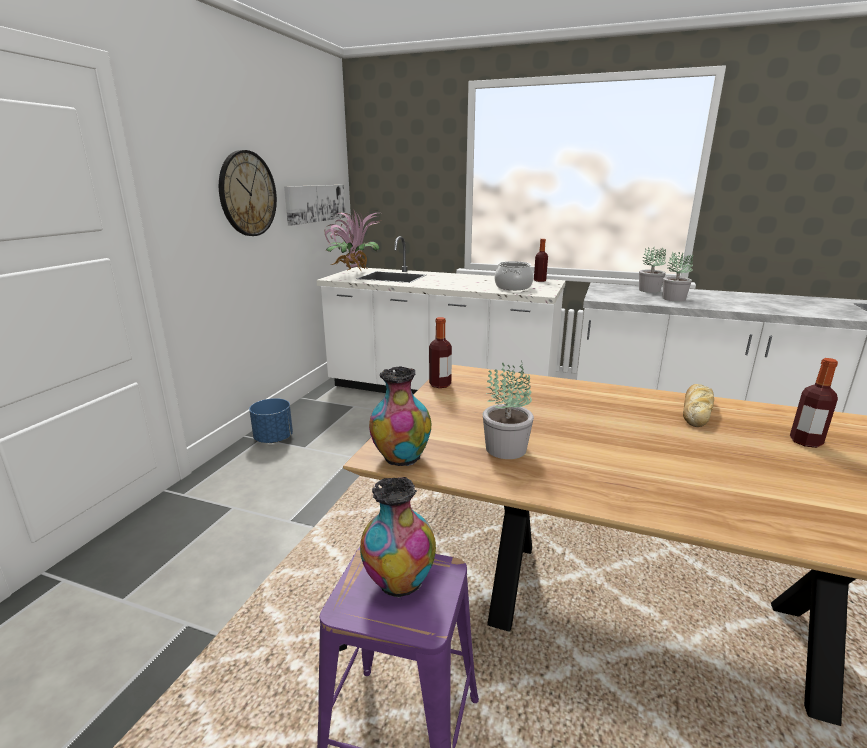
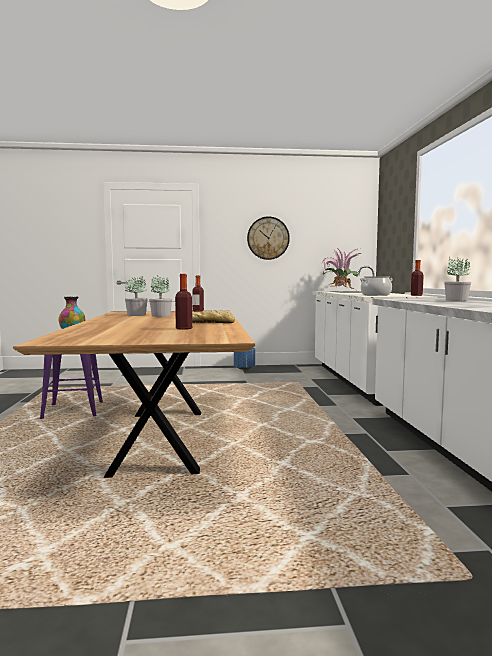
camera: 65 degrees right, 15 degrees down
picture [284,185,346,226] -> none
vase [369,366,431,466] -> none
potted plant [663,252,693,302] -> potted plant moved to [149,275,172,317]

